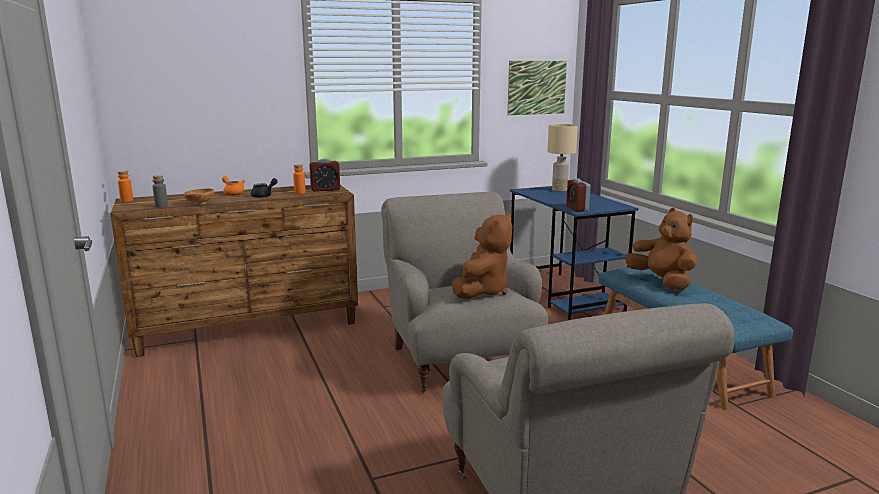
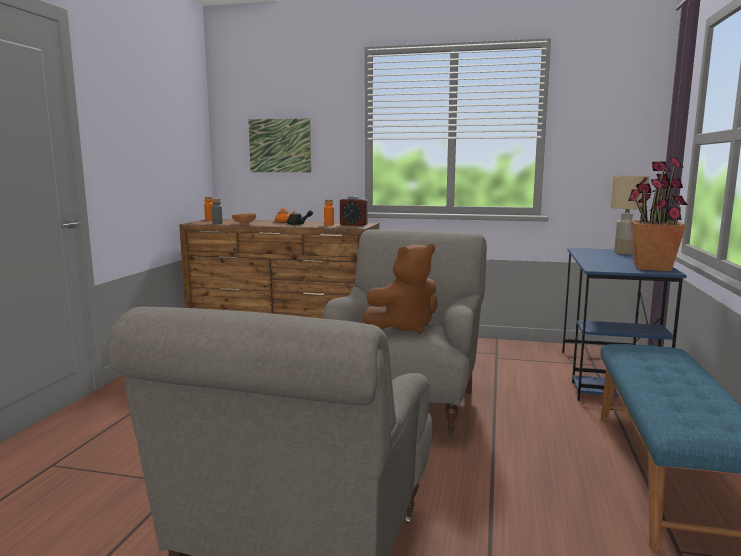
camera: 35 degrees right, 5 degrees down
picture [507,61,567,115] -> picture moved to [248,118,311,172]
alarm clock [566,179,591,212] -> none
brown plush toy [625,208,697,290] -> none
none -> potted plant [628,158,688,271]

